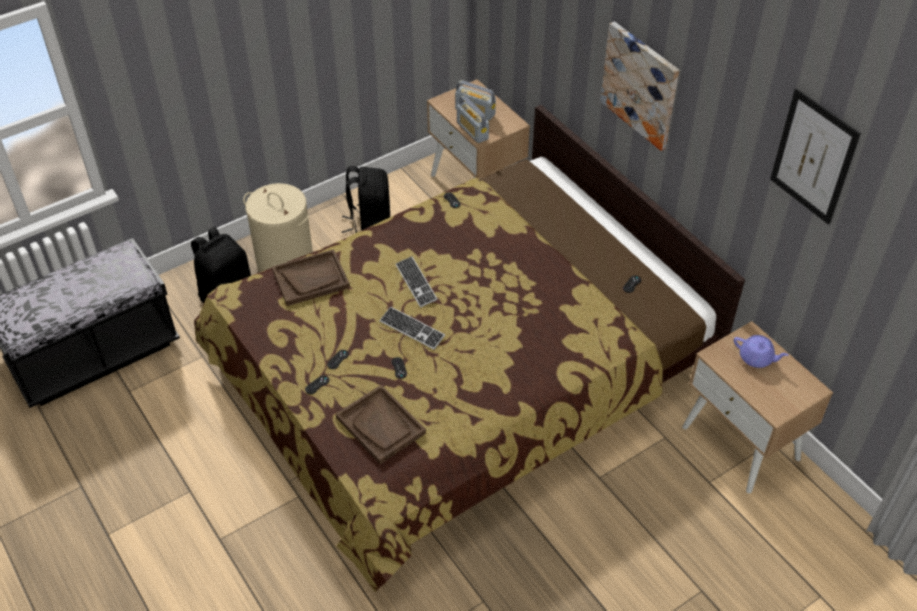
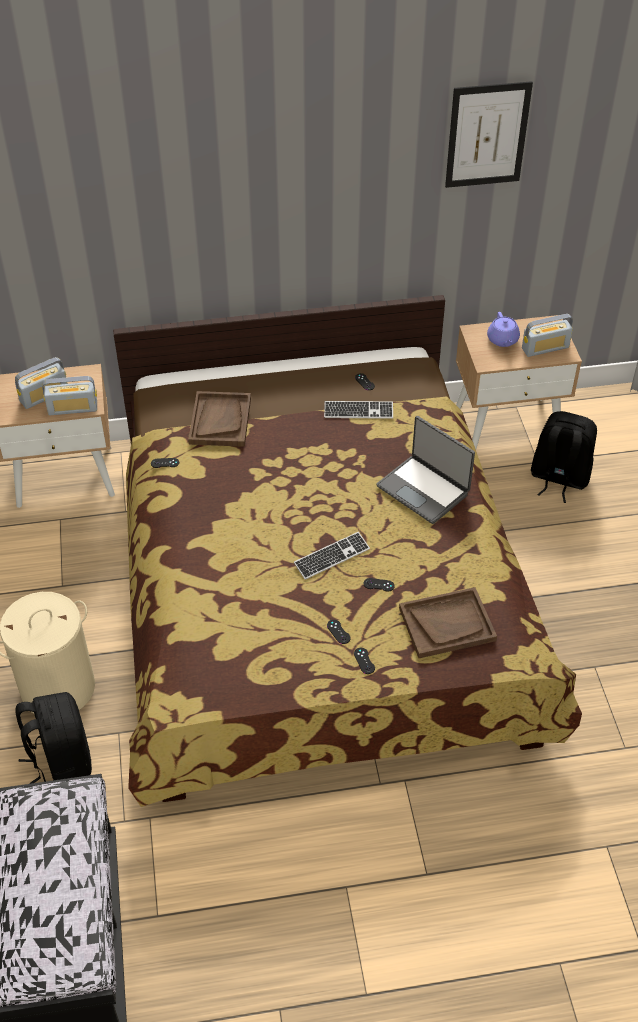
camera: 65 degrees left, 0 degrees up
brown tray [272,249,350,306] -> brown tray moved to [188,391,251,447]
black backpack [342,166,390,233] -> black backpack moved to [531,411,597,503]
keyboard [396,256,438,308] -> keyboard moved to [324,401,393,419]
picture [600,22,679,151] -> none
purple teapot [734,335,789,368] -> purple teapot turned 120 degrees clockwise [487,312,520,347]
none -> laptop [376,416,475,524]
none -> radio [522,314,573,357]

